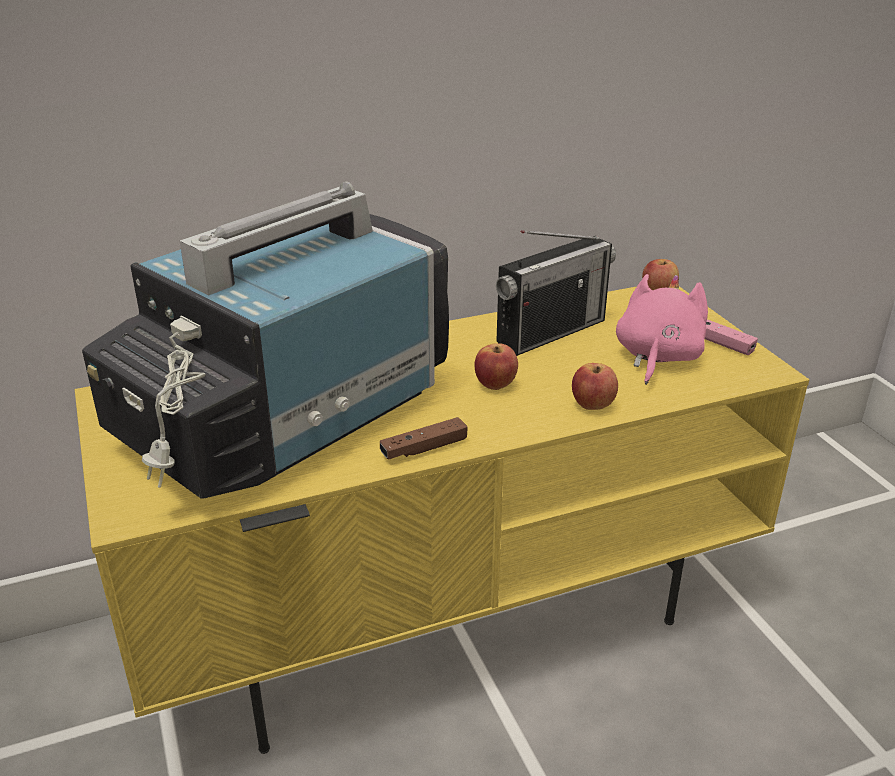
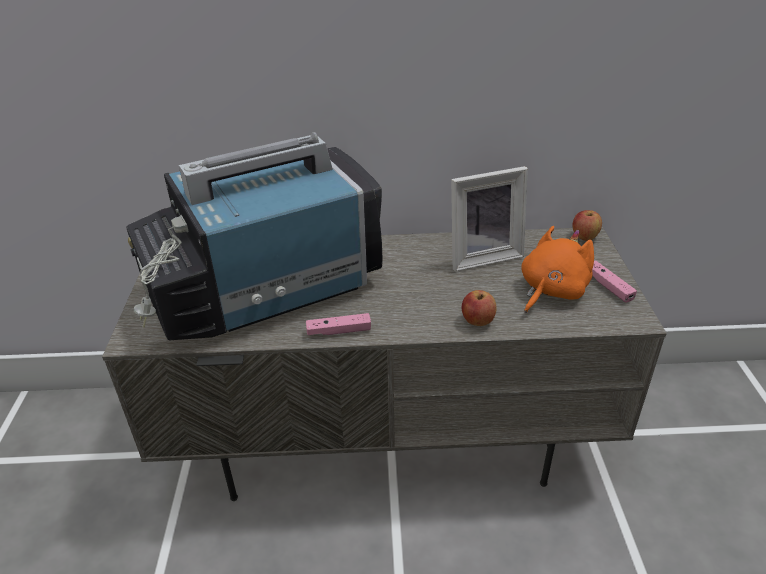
camera: 20 degrees right, 5 degrees up
yellow tv stand [75,286,809,754] -> grey tv stand [102,227,667,501]
brown game controller [380,417,468,459] -> pink game controller [306,313,371,335]
apple [475,343,518,390] -> none
radio [496,230,616,356] -> picture frame [451,166,528,271]
pink plush toy [616,274,708,385] -> orange plush toy [521,226,594,313]

